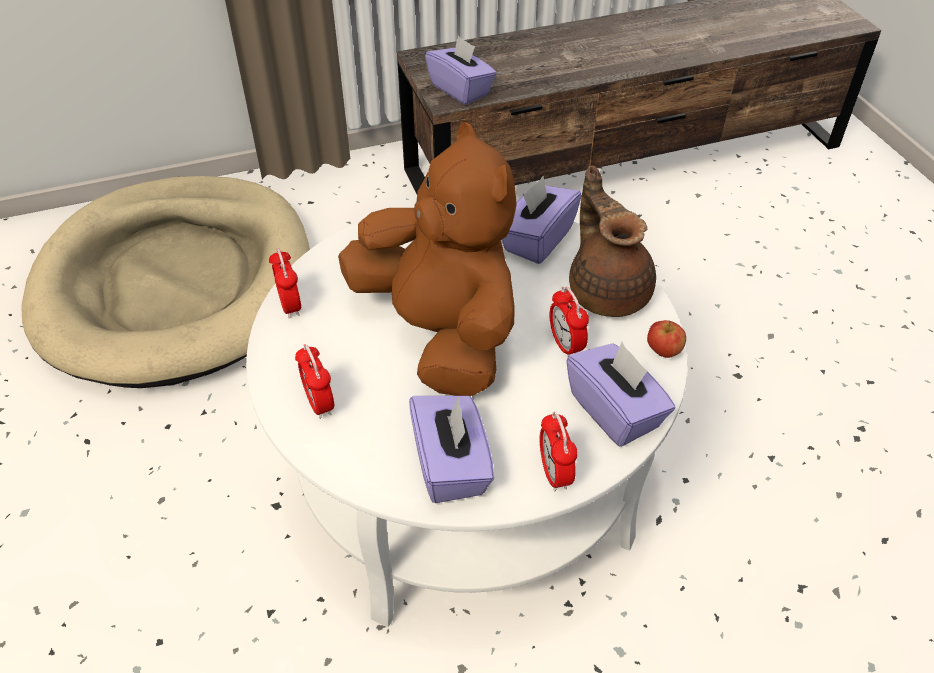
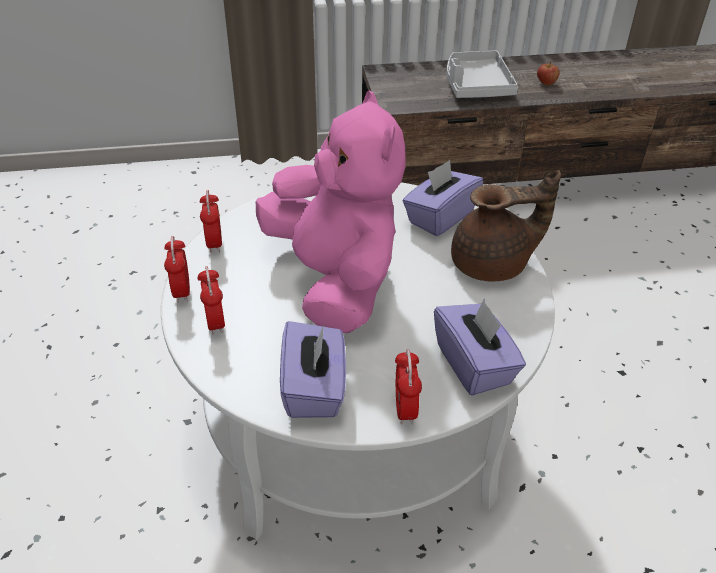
camera: 10 degrees right, 5 degrees down
beige dog bed [21,176,310,388] -> none
brown plush toy [338,122,517,396] -> pink plush toy [256,91,406,333]
purple tissue box [425,36,497,105] -> none
alarm clock [550,287,589,357] -> alarm clock moved to [164,236,190,303]
brown teapot [569,166,656,317] -> brown teapot turned 90 degrees clockwise [451,170,561,282]
apple [647,320,686,358] -> apple moved to [537,61,560,85]
none -> grey tray [447,51,518,98]

